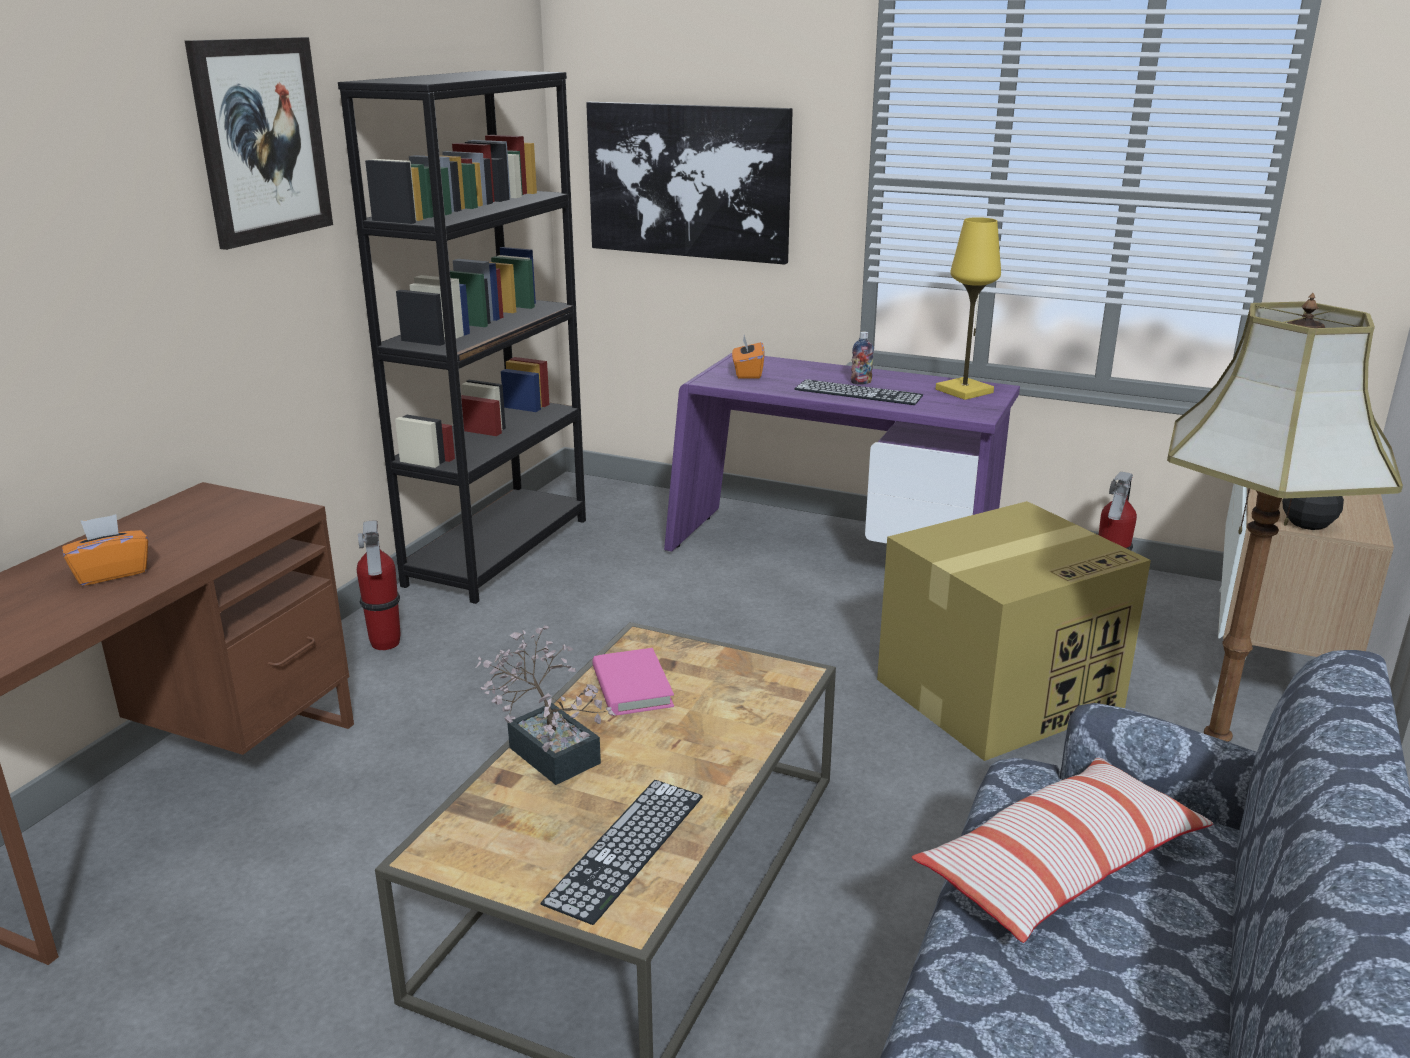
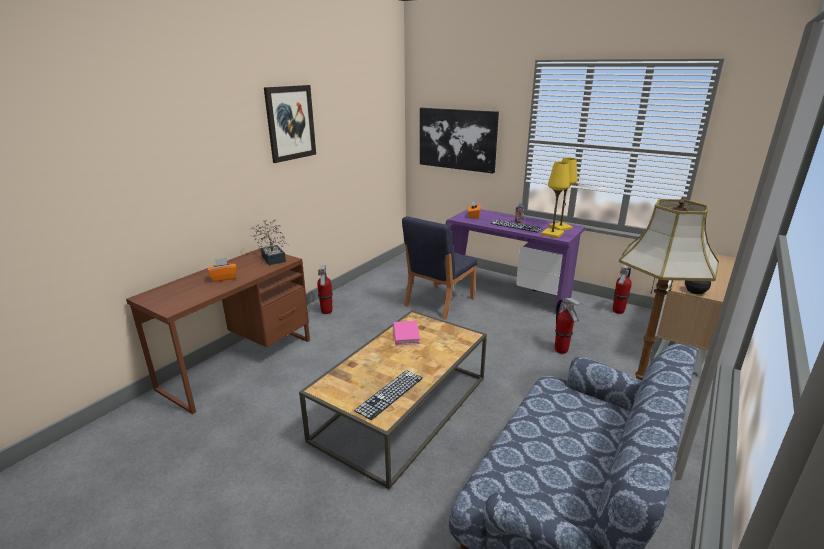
camera: 10 degrees right, 0 degrees up
black bookcase [338,70,586,604] -> none
potted plant [475,625,616,785] -> potted plant moved to [251,219,289,265]
cardboard box [877,501,1151,761] -> fire extinguisher [555,298,582,354]
pillow [912,757,1214,943] -> none
none -> blue chair [402,216,477,320]
none -> yellow table lamp [541,162,570,238]

